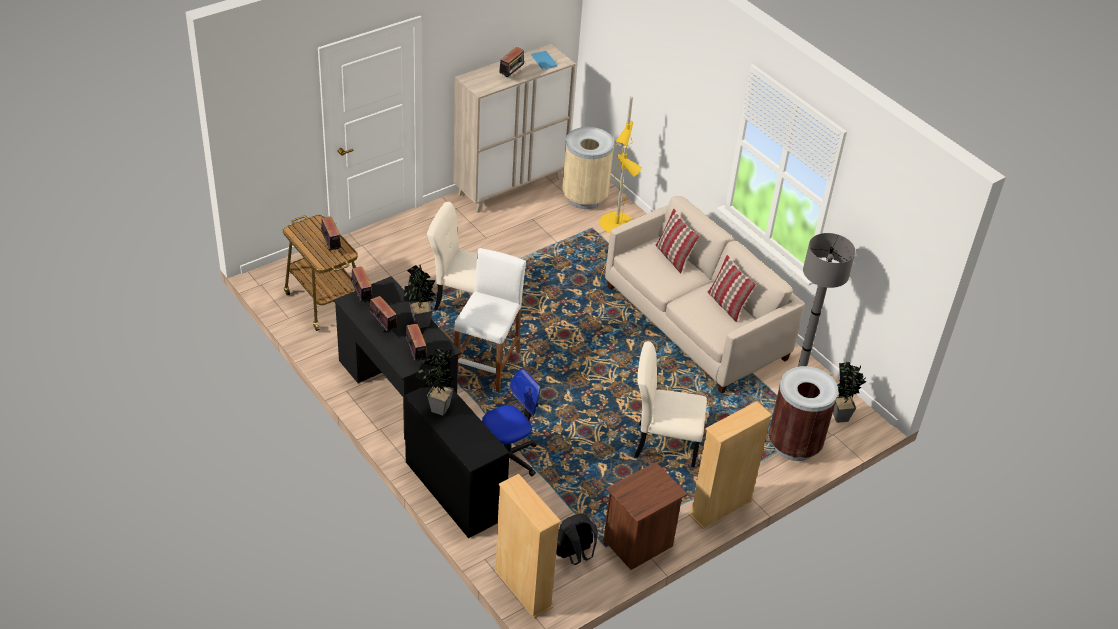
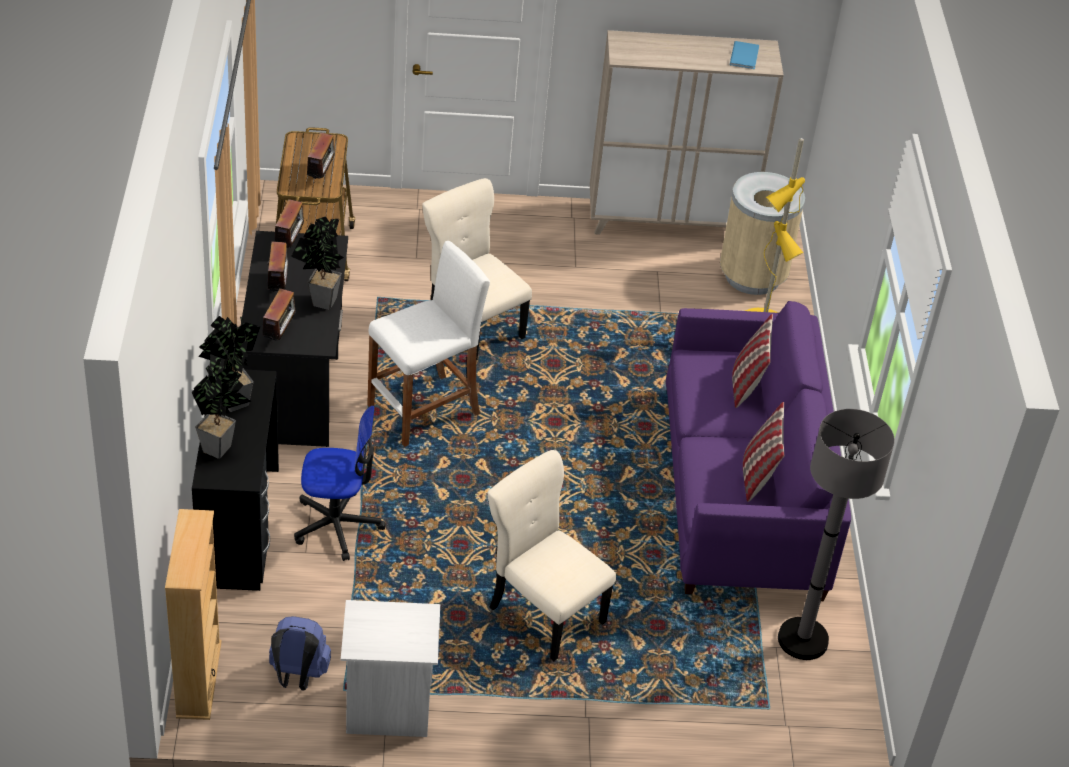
camera: 35 degrees right, 0 degrees up
radio [497,47,524,77] -> none
black backpack [556,513,598,565] -> blue backpack [269,616,331,691]
brown nightstand [603,462,687,570] -> white nightstand [341,600,440,737]
beige sofa [605,196,805,394] -> purple sofa [666,301,851,601]
beige bookcase [689,401,772,529] -> none
brown trash can [769,366,838,461] -> none
potted plant [833,362,866,423] -> potted plant moved to [192,354,252,459]

